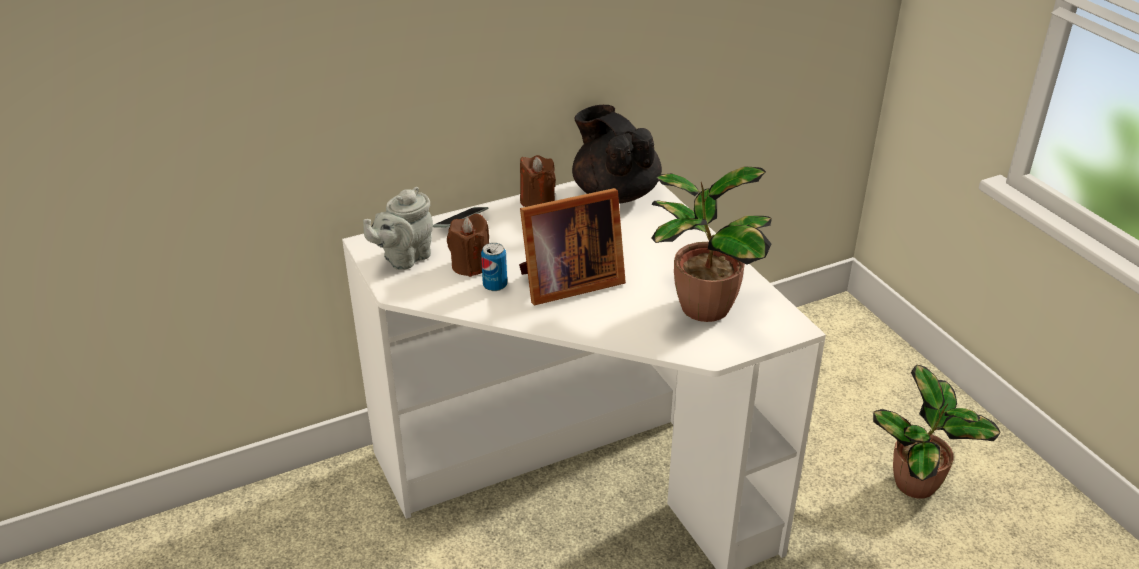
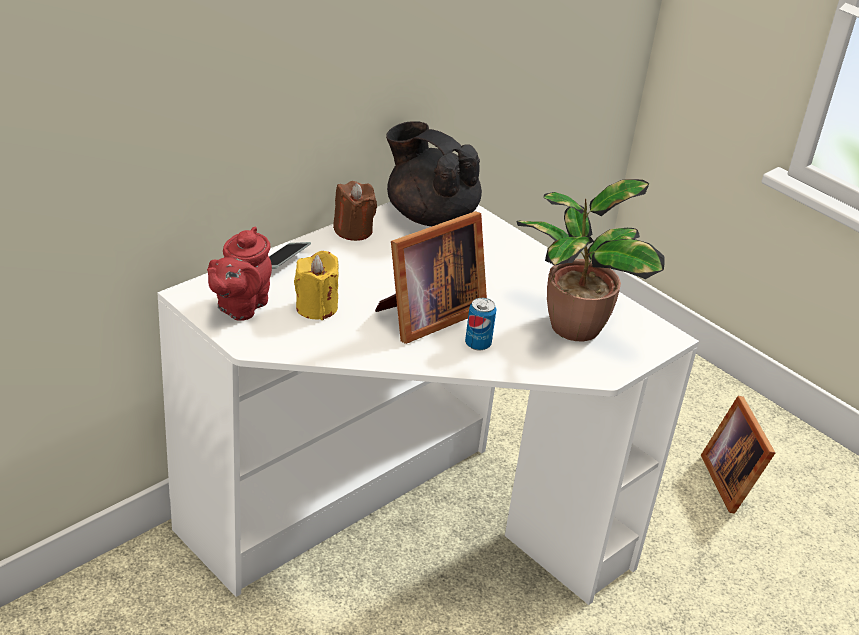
camera: 20 degrees left, 0 degrees up
grey teapot [363,187,433,270] -> red teapot [207,227,272,321]
brown candle [447,214,489,277] -> yellow candle [294,251,339,320]
can [481,243,507,291] -> can moved to [465,298,497,350]
potted plant [873,365,1001,499] -> picture frame [701,396,775,514]

